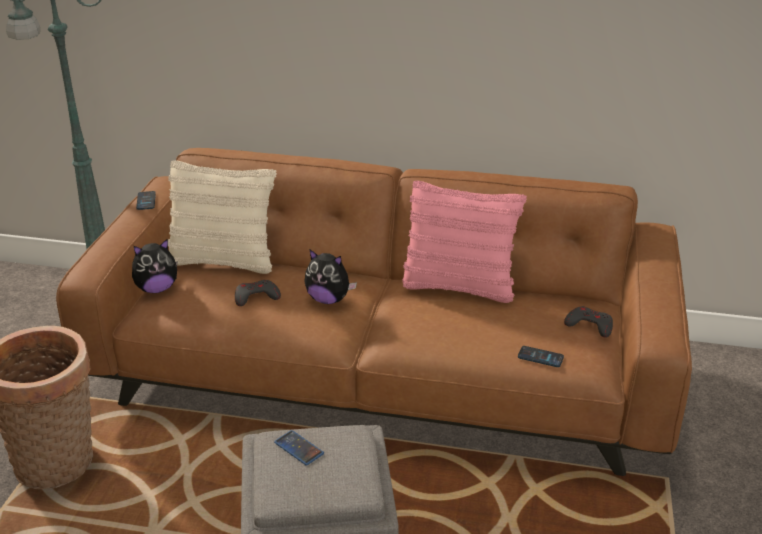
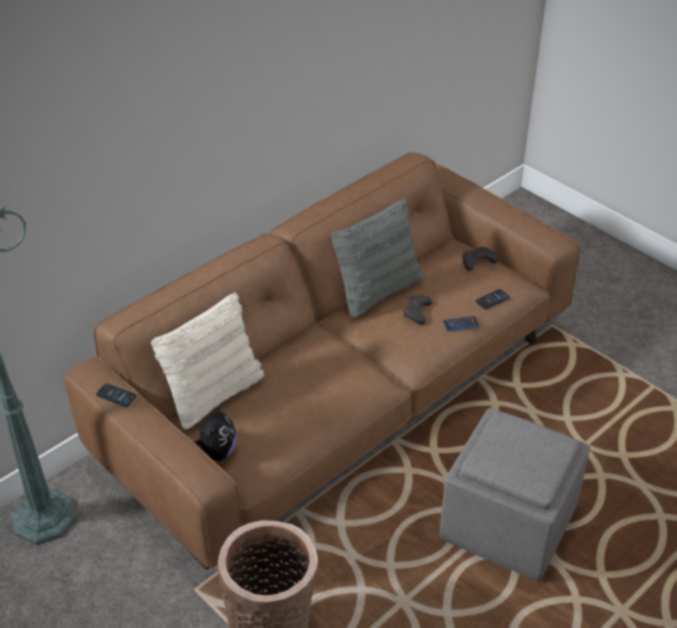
camera: 55 degrees left, 10 degrees up
grey game controller [235,280,281,306] -> grey game controller moved to [403,295,432,325]
phone [274,430,324,466] -> phone moved to [443,316,479,332]
plush toy [304,249,357,304] -> none
pink pillow [402,181,527,303] -> grey pillow [331,198,423,318]

